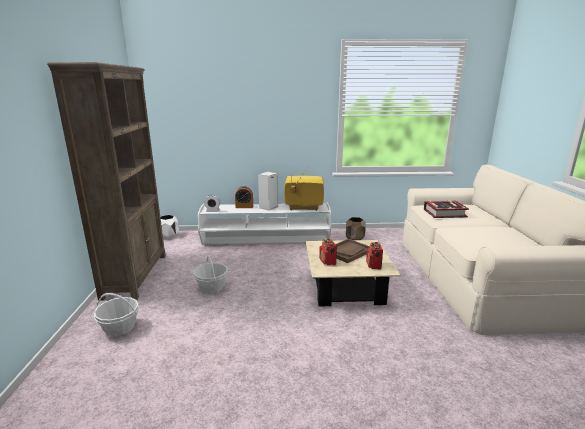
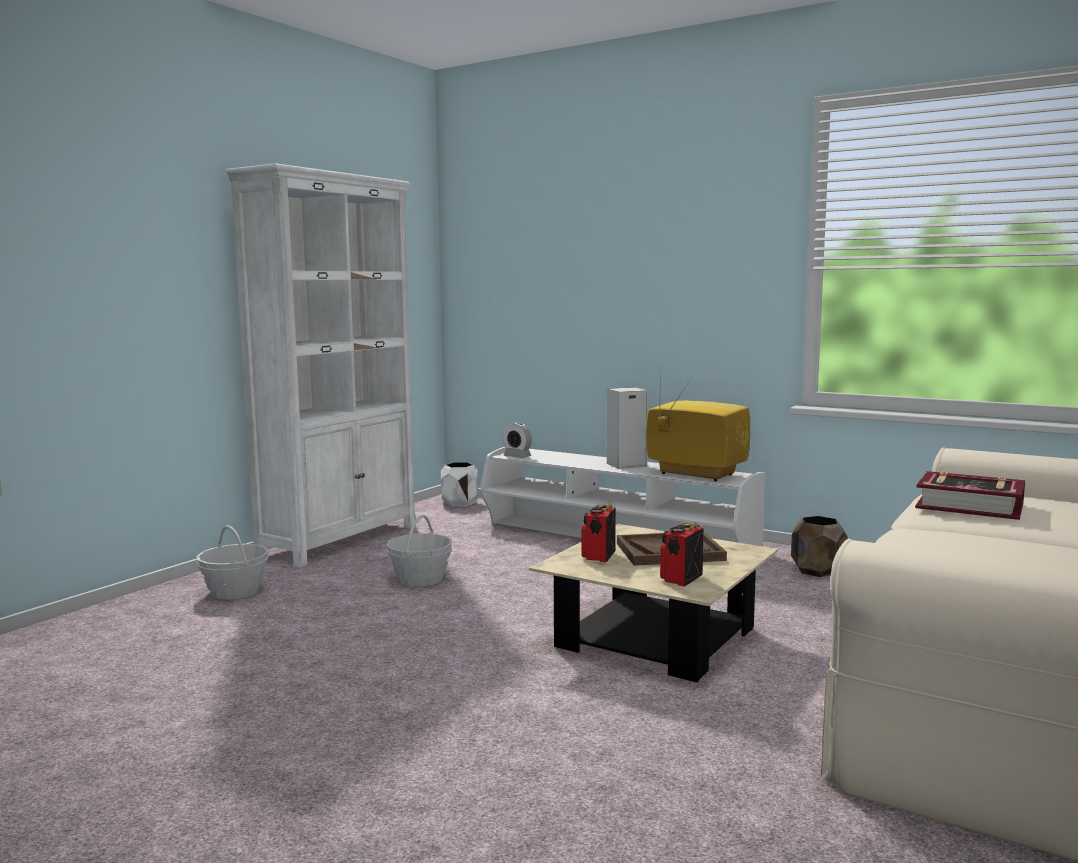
camera: 35 degrees right, 10 degrees down
brown bookcase [47,62,166,300] -> white bookcase [226,163,416,568]
alarm clock [235,186,253,208] -> none

